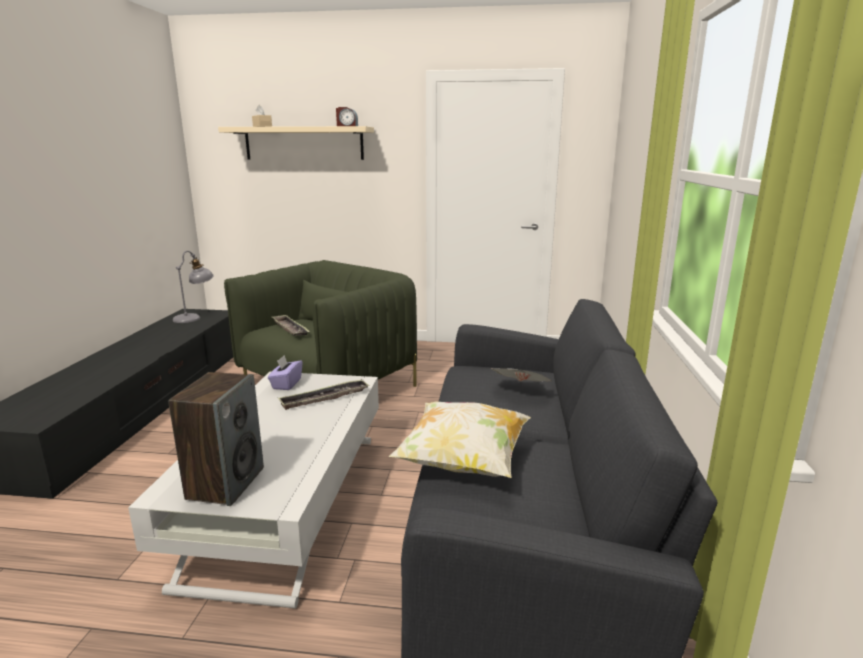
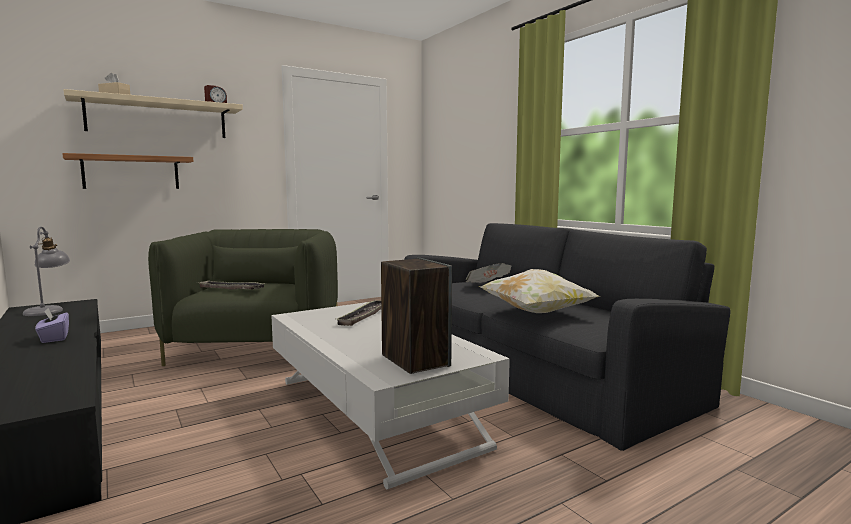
camera: 40 degrees left, 10 degrees down
purple tissue box [268,355,302,390] -> purple tissue box moved to [35,308,69,343]
none -> shelf [62,153,193,189]

